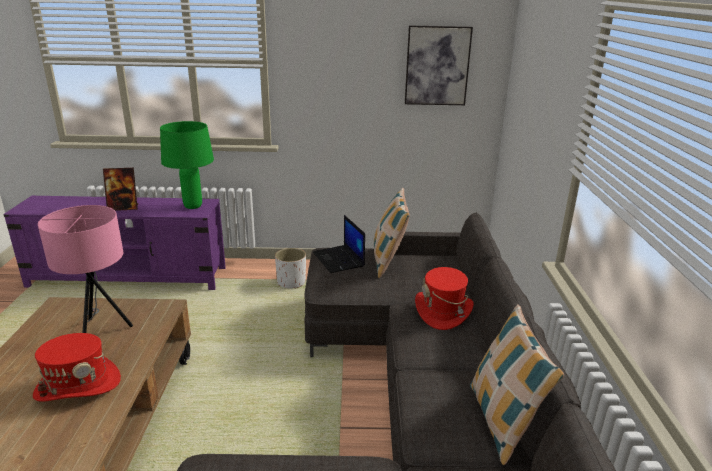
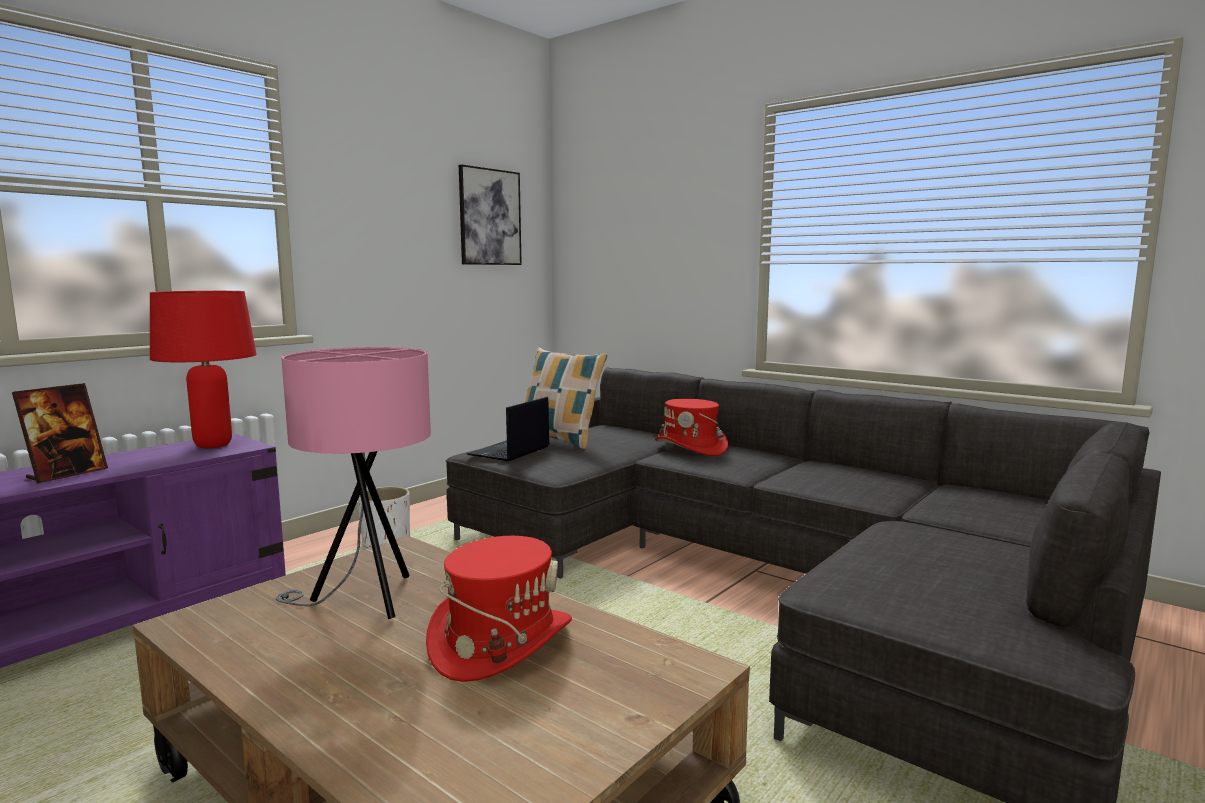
camera: 50 degrees left, 15 degrees down
green table lamp [160,121,214,209] -> red table lamp [150,291,257,448]
laptop [313,215,365,273] -> laptop turned 105 degrees clockwise [467,397,550,461]
pillow [470,304,564,465] -> none

